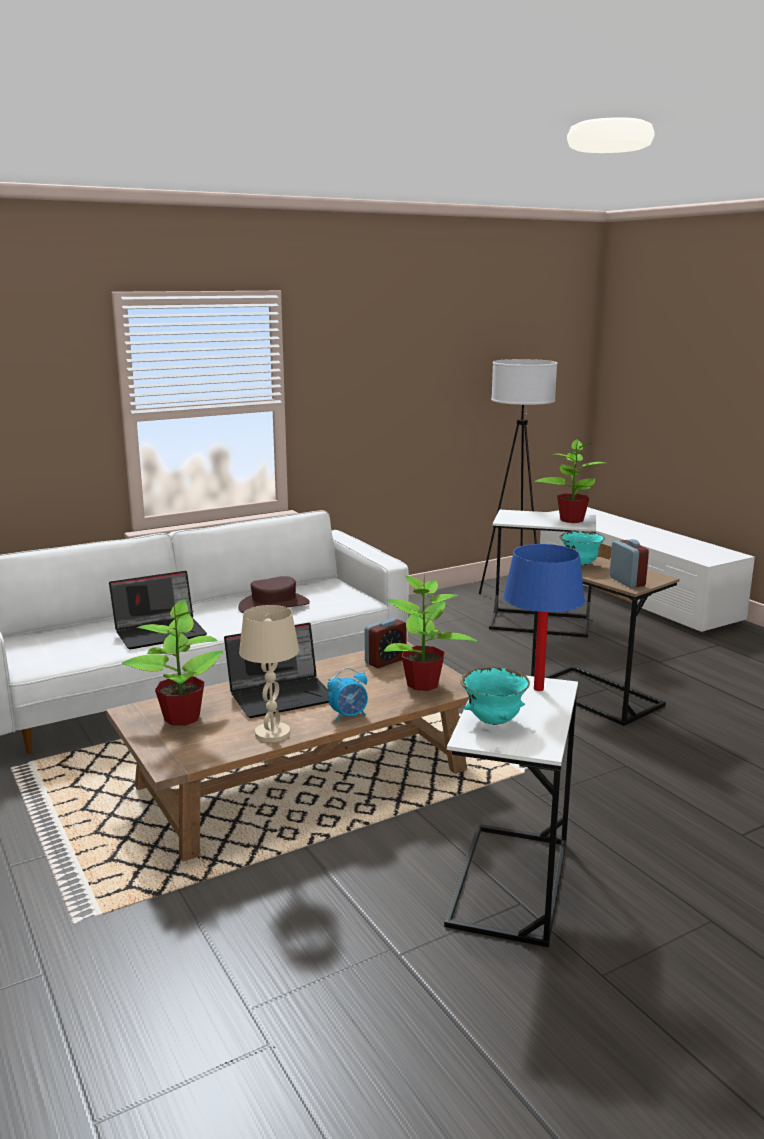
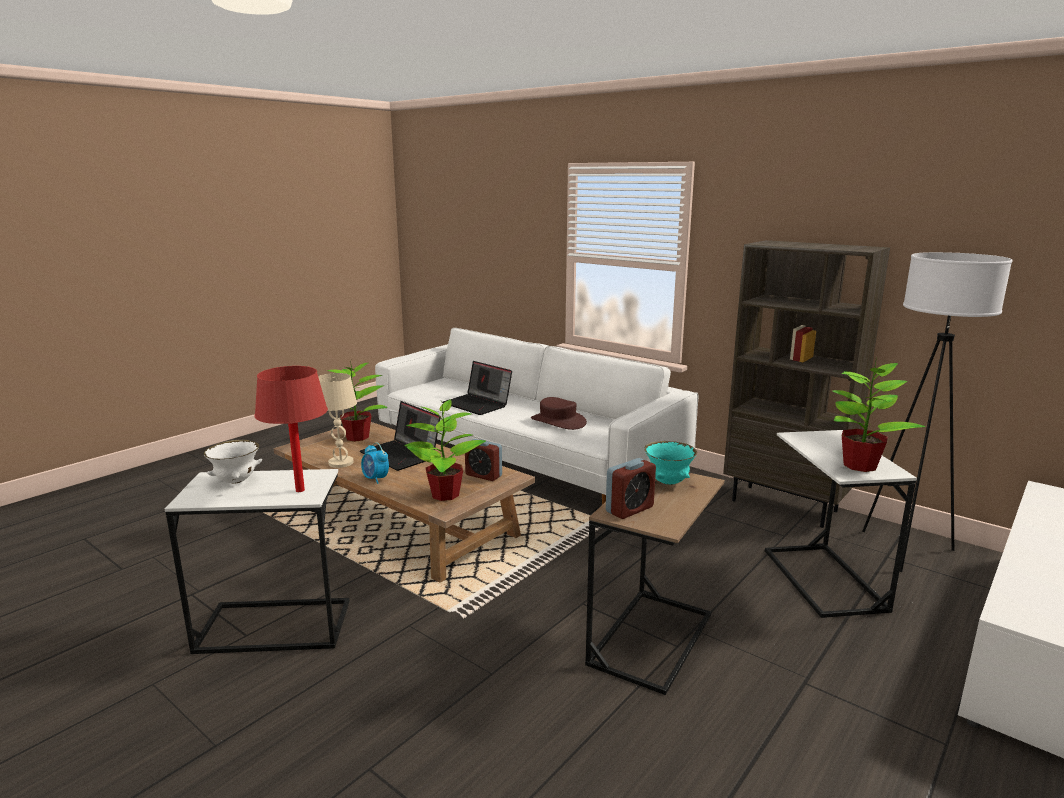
camera: 70 degrees right, 0 degrees up
turquoise bowl [460,667,530,725] -> white bowl [204,440,262,484]
blue table lamp [503,544,585,691] -> red table lamp [254,366,328,492]
none -> brown bookcase [723,240,890,528]

